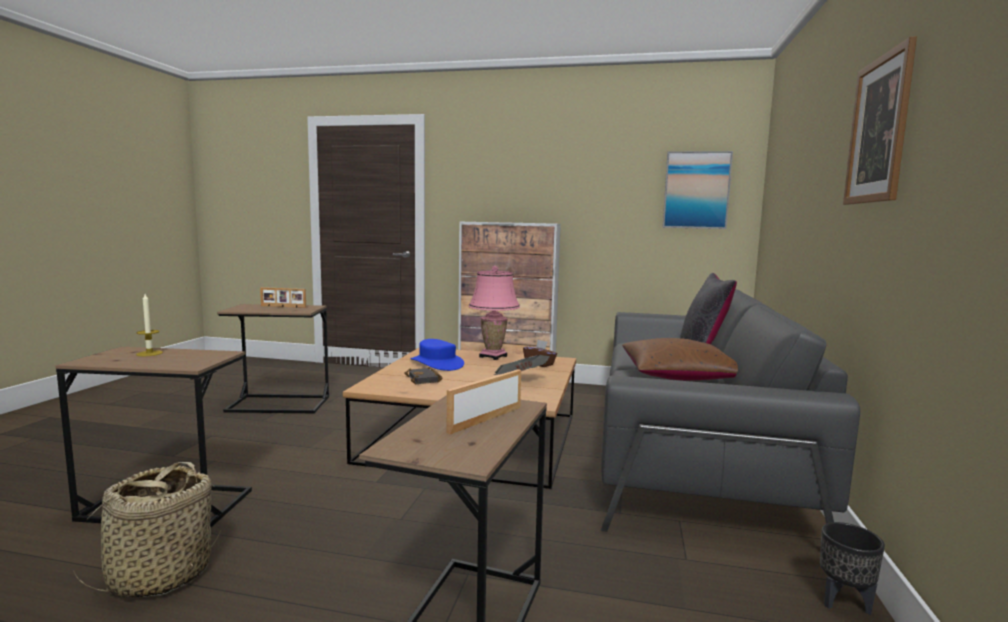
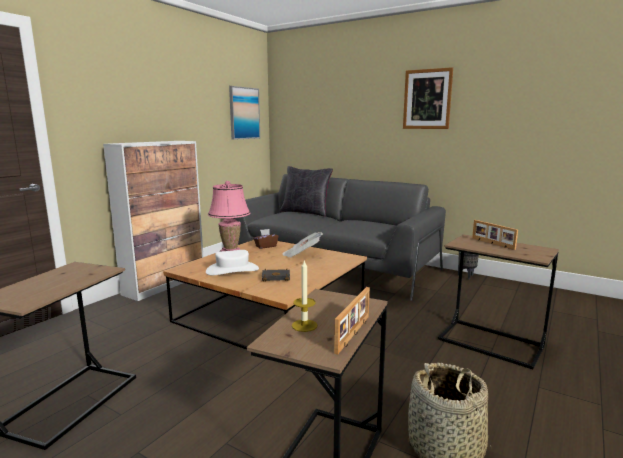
camera: 70 degrees left, 5 degrees up
picture frame [260,287,306,308] -> picture frame moved to [334,287,370,355]
blue hat [410,339,464,371] -> white hat [206,250,259,276]
brown pillow [622,338,738,381] -> none

